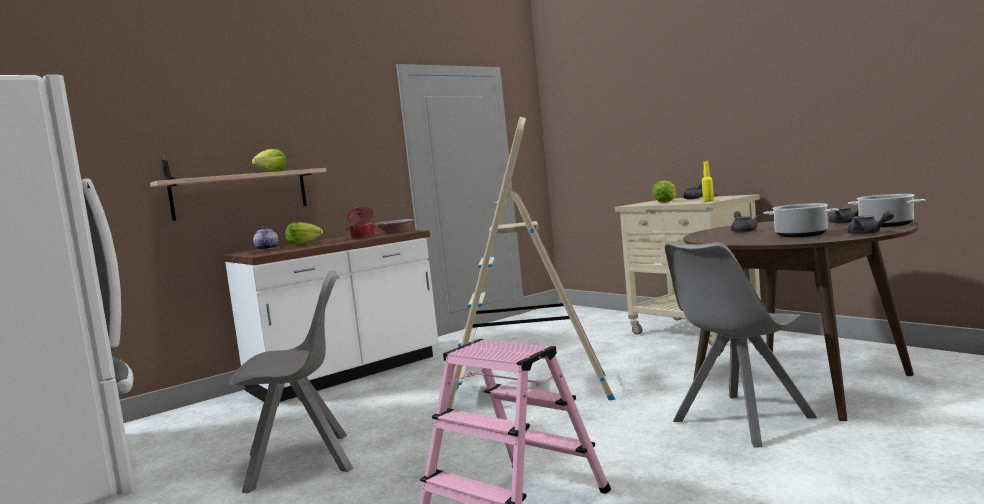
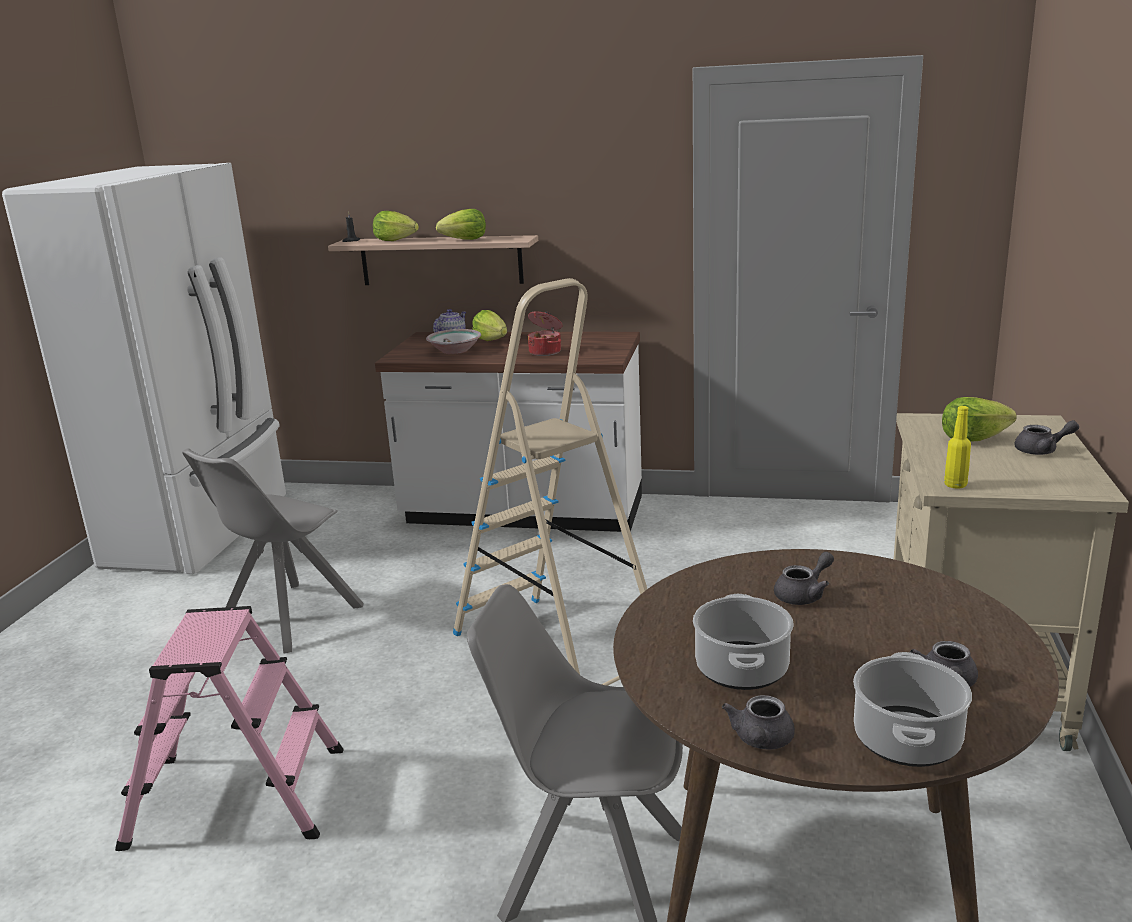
camera: 50 degrees right, 15 degrees up
grey chair [228,270,353,493] -> grey chair turned 90 degrees clockwise [182,448,364,654]
bowl [375,219,413,234] -> bowl moved to [426,329,481,354]
none -> lettuce [373,211,419,241]

